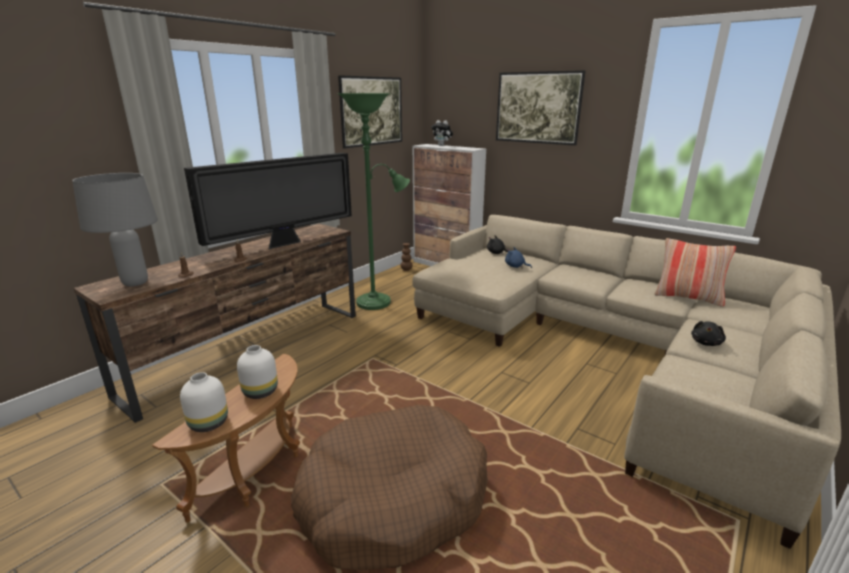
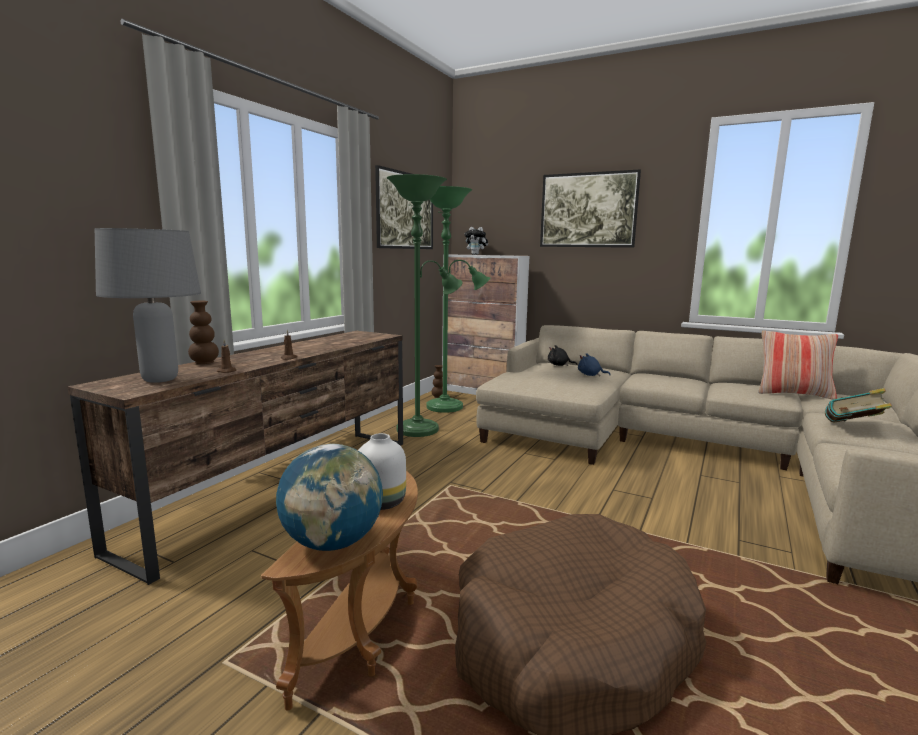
camera: 10 degrees left, 10 degrees down
white vase [180,372,228,432] -> globe [276,444,383,551]
television [184,153,352,249] -> none
black plush toy [691,321,726,346] -> book [825,388,892,422]
none -> brown vase [188,301,219,364]
none -> green floor lamp [426,186,490,413]

